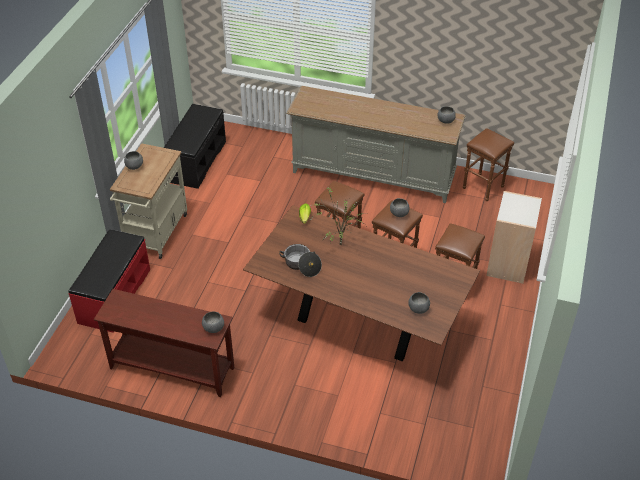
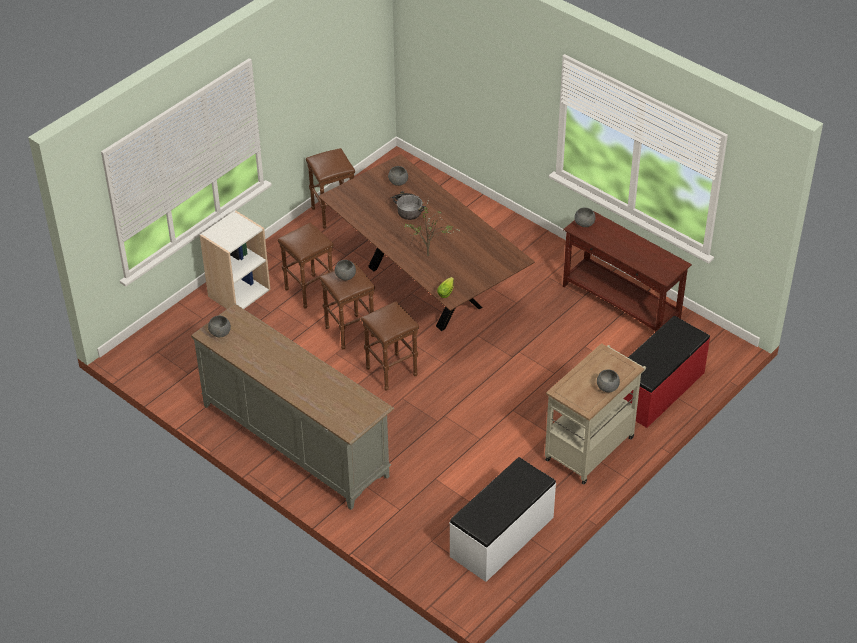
camera: 155 degrees left, 0 degrees up
black bench [163,104,226,189] -> white bench [449,457,556,582]
cooking pot [279,244,322,277] -> cooking pot moved to [391,191,426,220]
brown stool [463,128,514,201] -> brown stool moved to [306,148,355,229]

